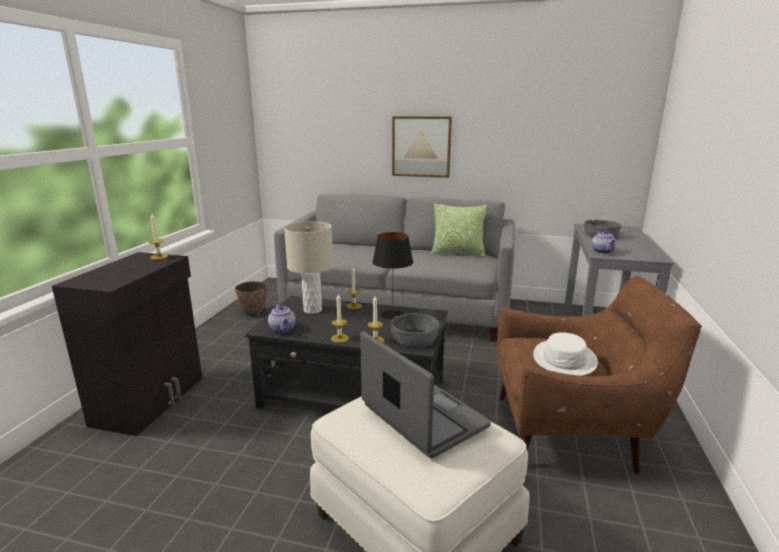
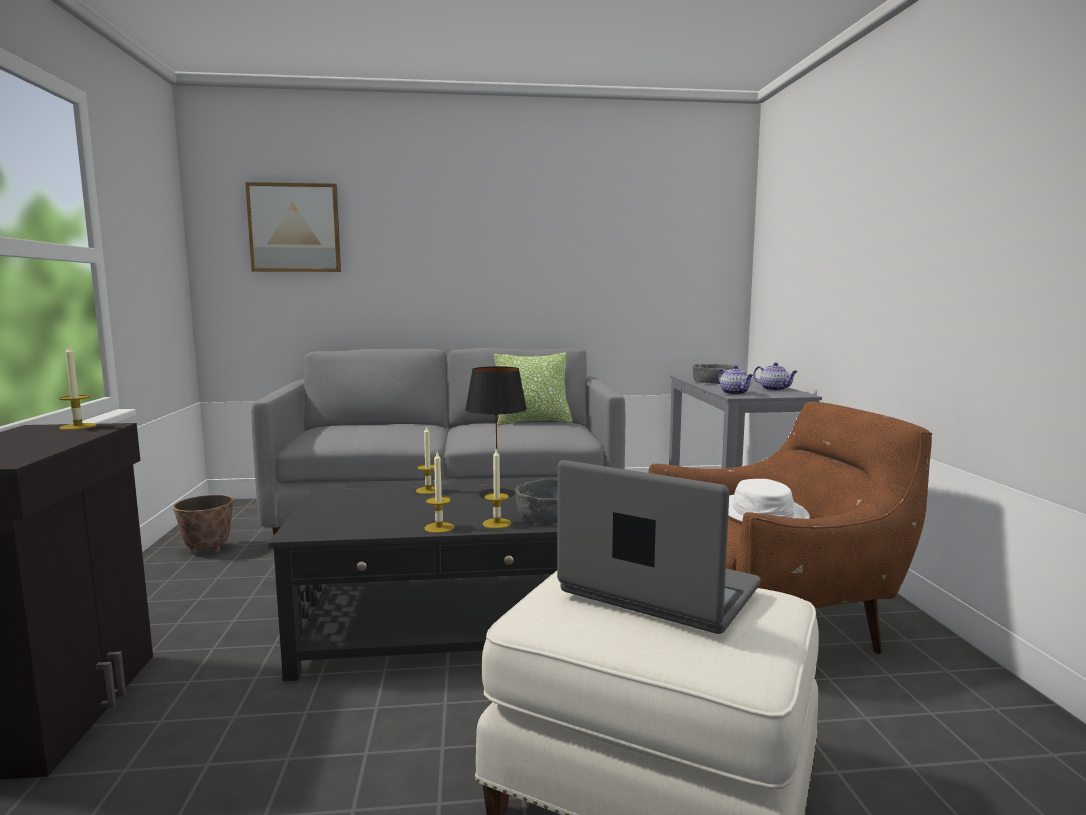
camera: 20 degrees left, 10 degrees down
teapot [268,304,296,333] -> teapot moved to [753,362,798,391]
beige table lamp [284,221,333,314] -> none
picture [392,116,452,178] -> picture moved to [245,182,341,272]

